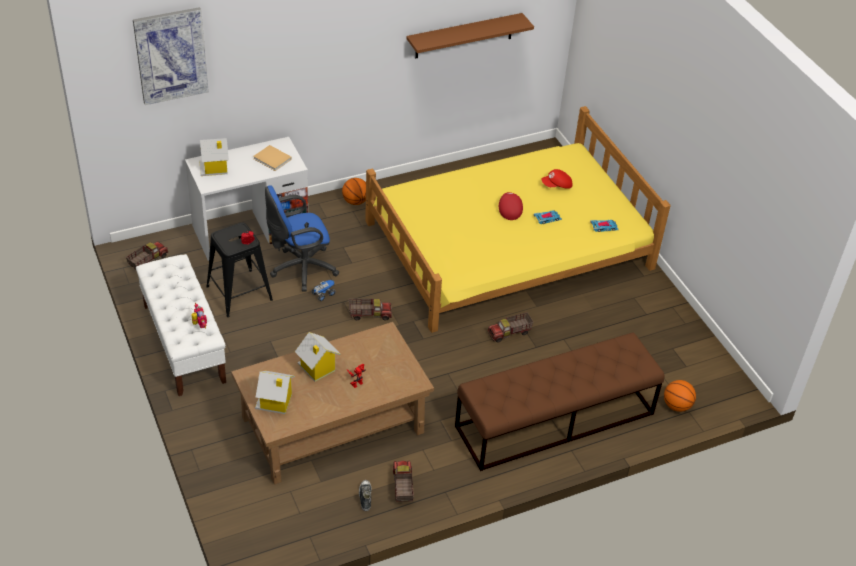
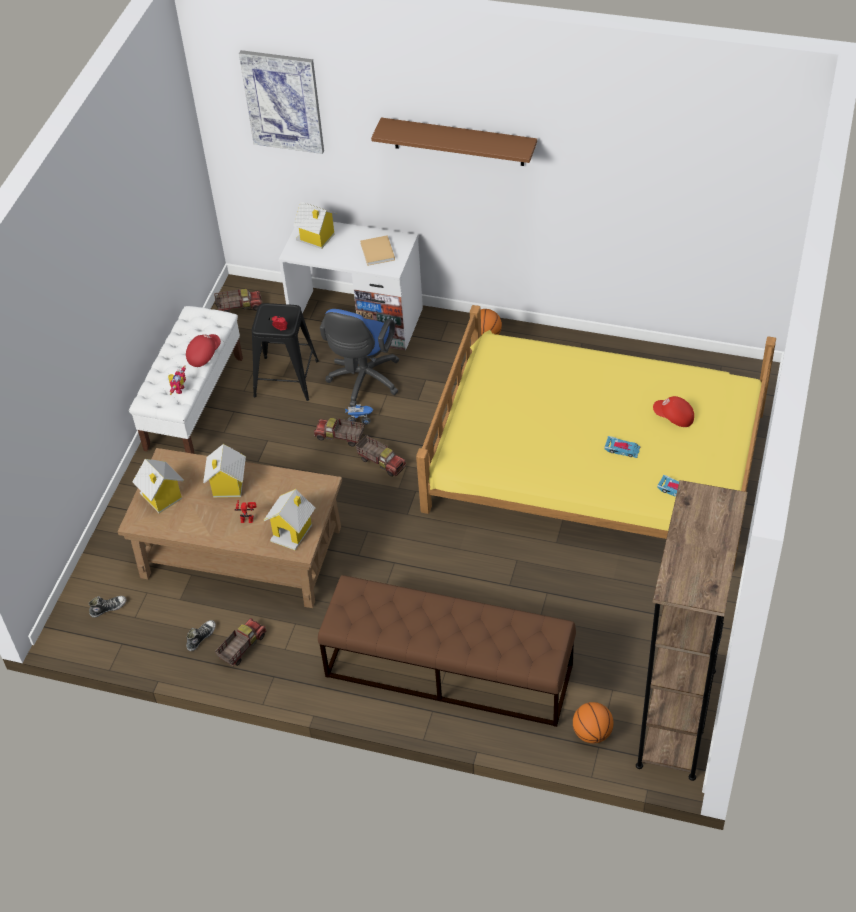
camera: 45 degrees right, 5 degrees up
blue office chair [265,185,339,291] -> blue office chair turned 90 degrees counterclockwise [320,309,400,407]
brown shelf [407,13,534,58] -> brown shelf moved to [371,118,537,166]
toy truck [488,312,534,343] -> toy truck moved to [314,418,365,447]
red cap [499,192,523,220] -> red cap moved to [186,334,221,367]
none -> shoe [89,596,126,618]
none -> toy house [264,489,315,551]
none -> brown bookcase [636,480,748,781]

